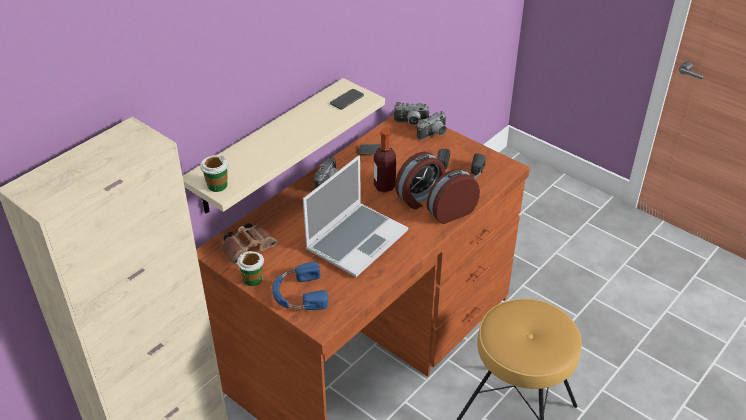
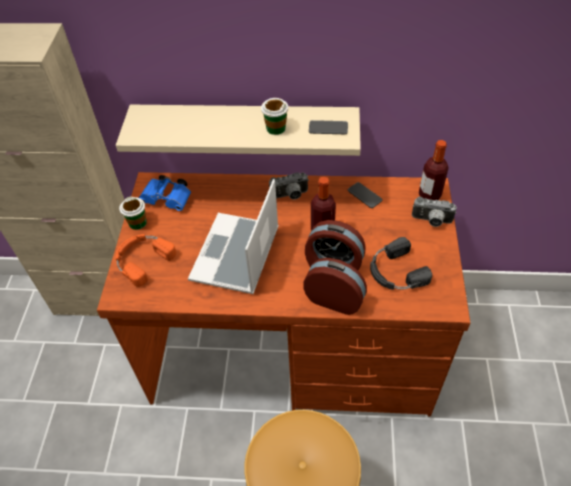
camera: 55 degrees right, 10 degrees up
cup [200,155,228,192] -> cup moved to [261,98,288,135]
brown binoculars [221,223,277,264] -> blue binoculars [139,175,191,211]
blue headphones [272,262,328,310] -> orange headphones [116,234,176,287]
laptop [303,155,408,277] -> laptop turned 105 degrees clockwise [188,179,279,294]
camera [394,102,430,125] -> bottle [419,140,449,201]

